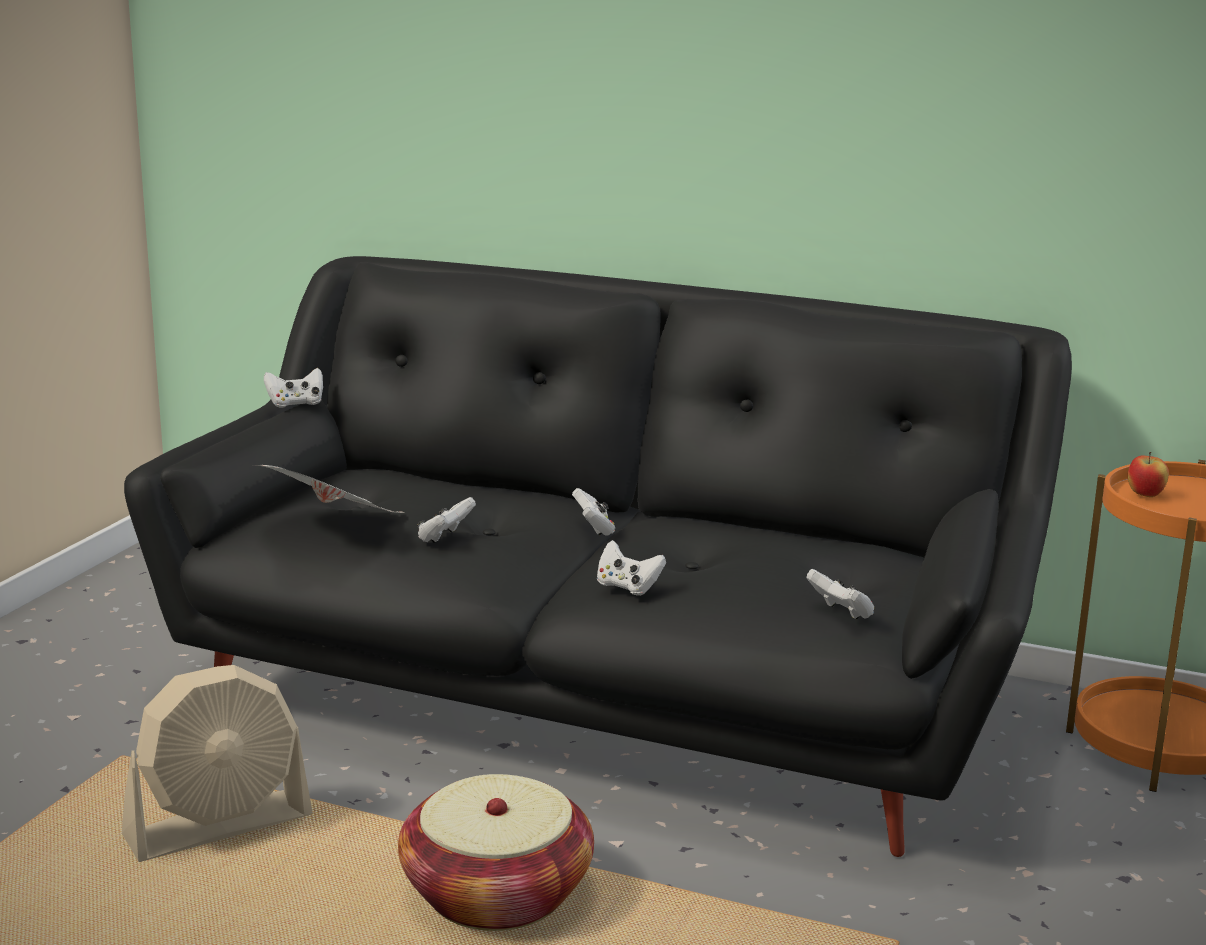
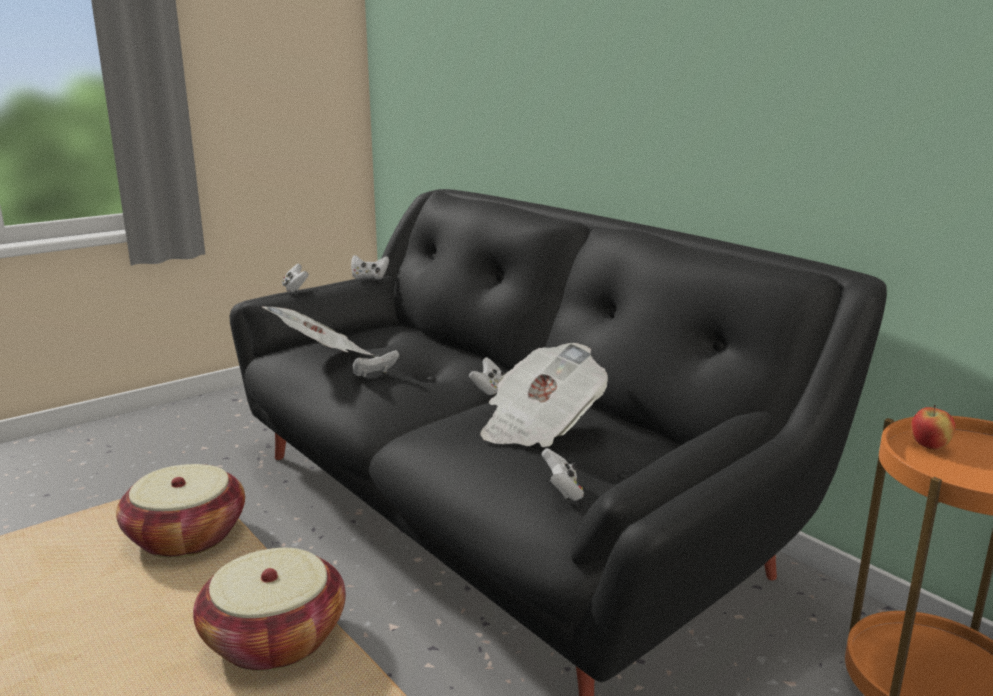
camera: 30 degrees right, 0 degrees up
beige fan [122,665,313,862] -> basket [116,464,245,558]
white game controller [597,540,666,596] -> white game controller moved to [282,263,309,293]
none -> newspaper [480,343,608,447]

